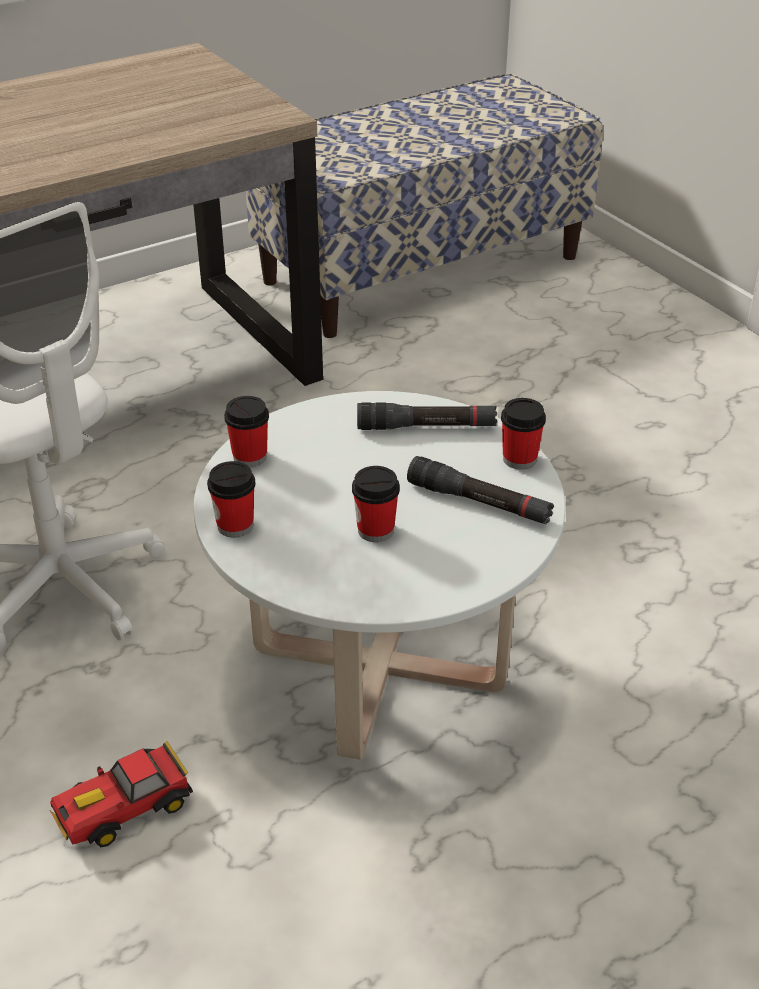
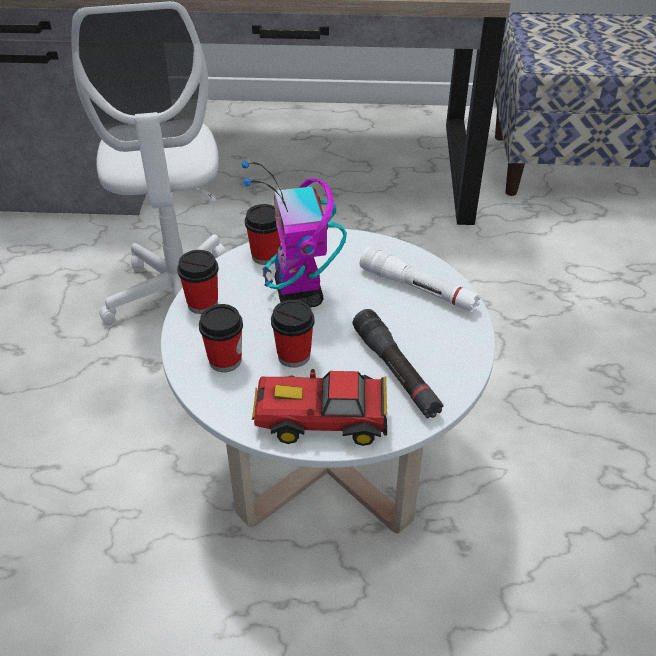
camera: 35 degrees right, 5 degrees up
toy car [50,741,193,847] -> toy car moved to [252,369,387,446]
black flashlight [357,402,497,430] -> white flashlight [360,246,481,312]
cup [501,398,546,470] -> cup moved to [199,304,243,372]
none -> toy robot [242,161,347,307]

